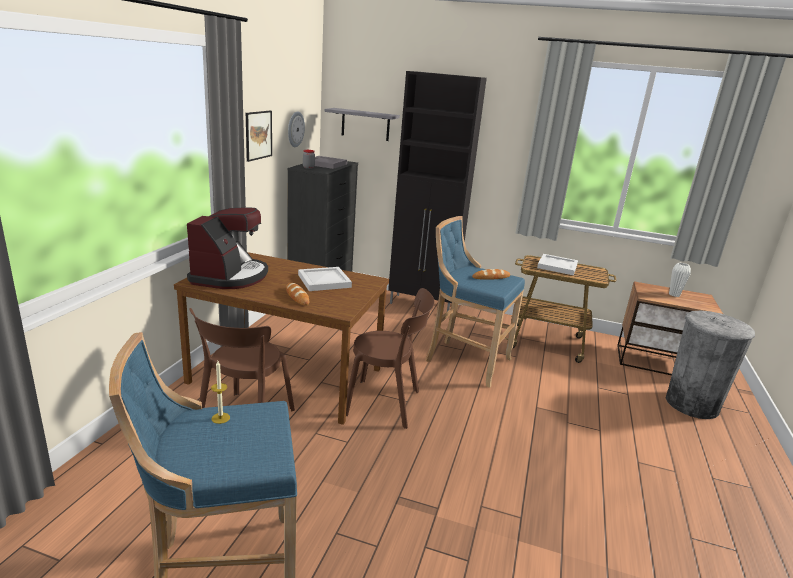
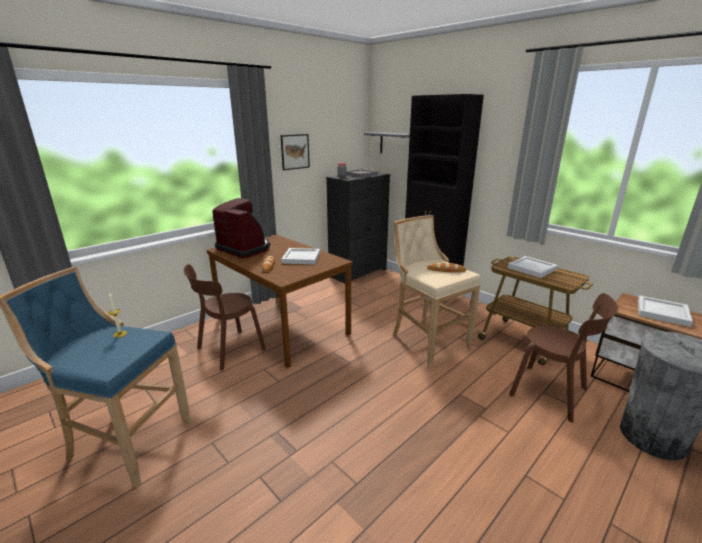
camera: 30 degrees right, 0 degrees up
coffee machine [187,207,268,289] -> coffee machine turned 90 degrees counterclockwise [212,198,270,258]
wall clock [288,111,305,147] -> none
brown chair [346,288,435,429] -> brown chair moved to [509,293,618,423]
blue stool [426,216,525,388] -> beige stool [393,215,481,368]
white vase [669,263,691,297] -> white tray [638,295,693,327]

